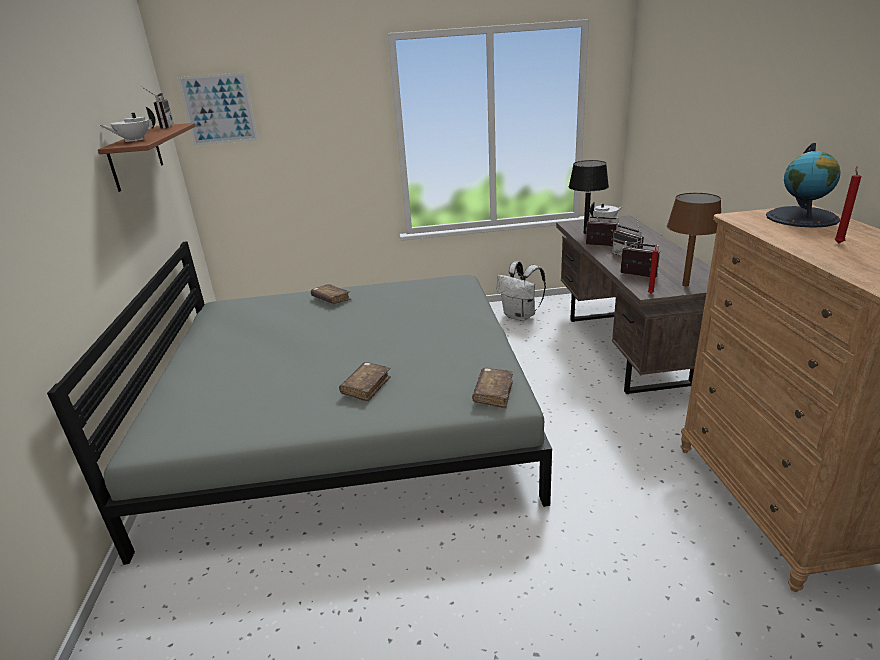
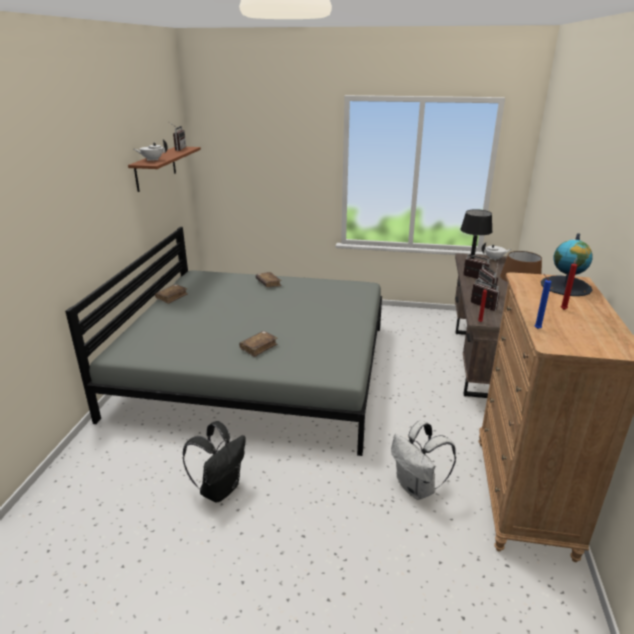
camera: 15 degrees right, 0 degrees up
picture [178,72,258,145] -> none
brown book [472,368,513,408] -> brown book moved to [155,284,188,304]
white backpack [497,261,546,321] -> white backpack moved to [391,420,456,500]
none -> black backpack [183,421,246,502]
none -> blue candle [534,274,551,329]

